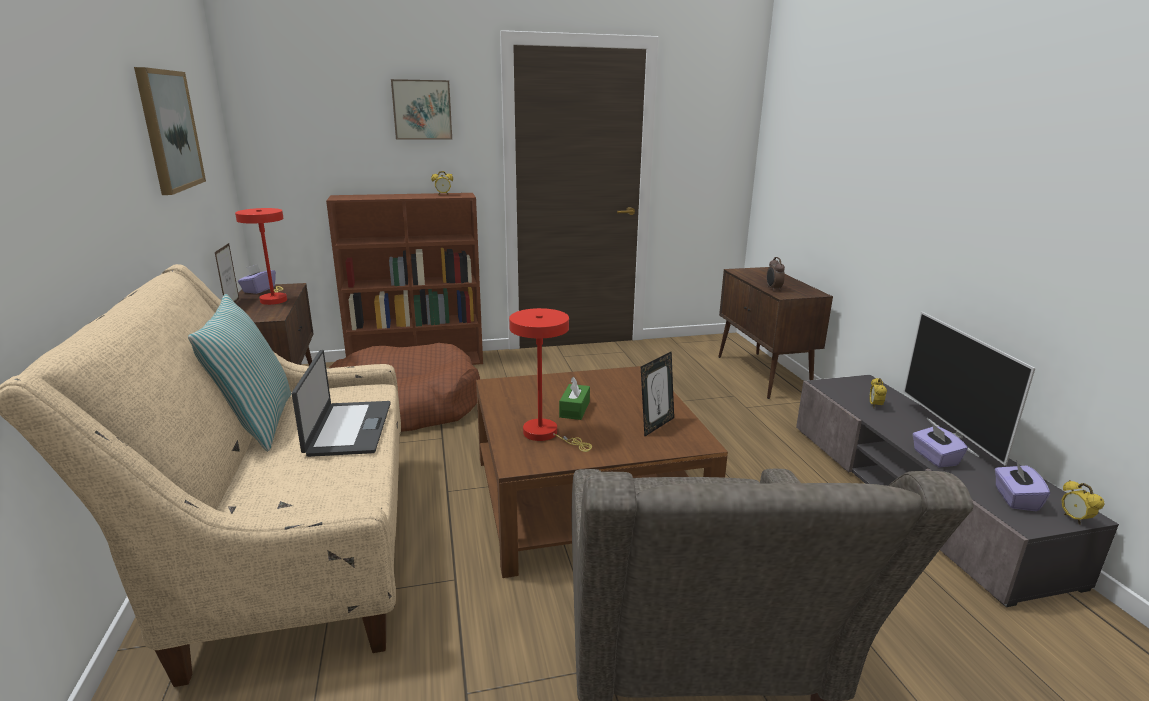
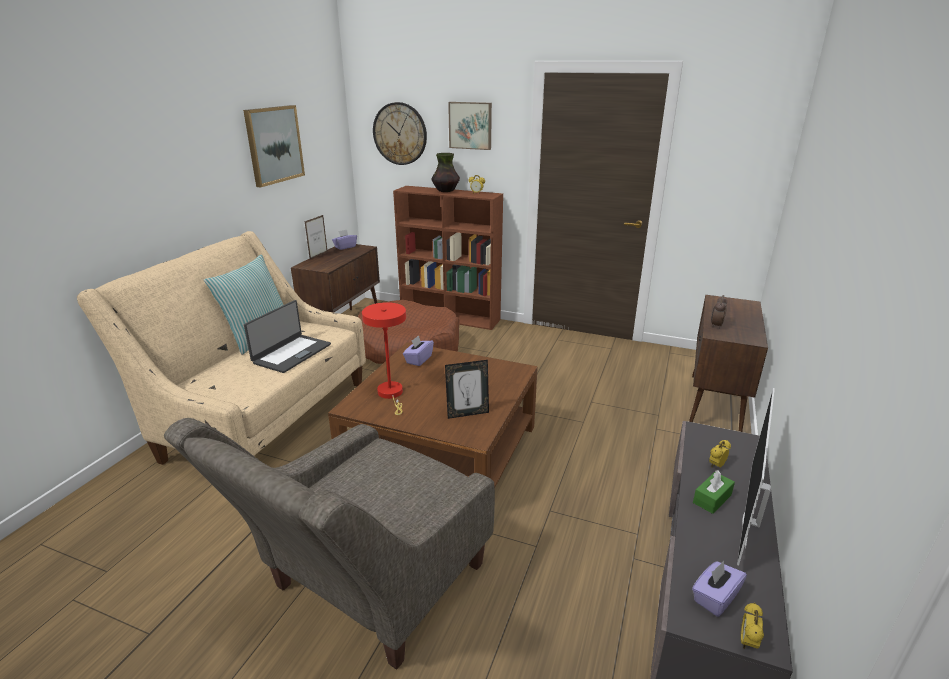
camera: 35 degrees right, 5 degrees up
red table lamp [235,208,287,305] -> none
green tissue box [559,376,590,420] -> green tissue box moved to [693,470,735,514]
purple tissue box [912,423,968,467] -> purple tissue box moved to [403,335,434,366]
none -> wall clock [373,102,427,165]
none -> vase [432,153,460,192]

